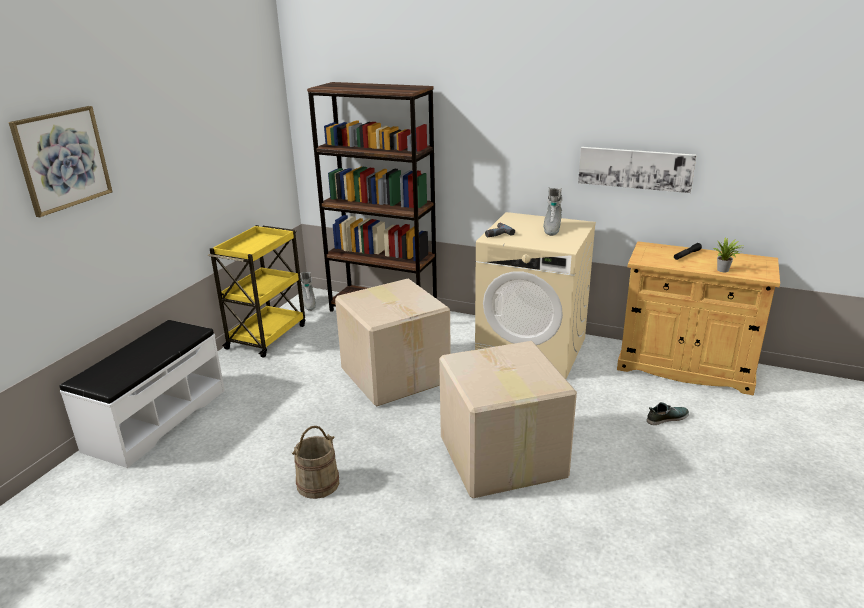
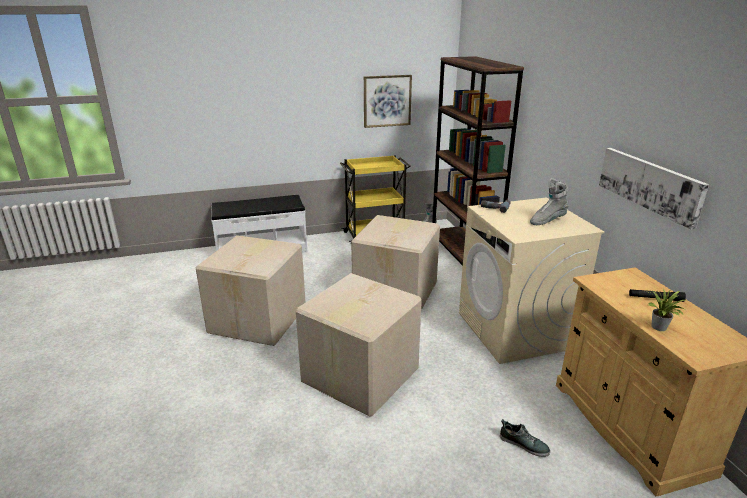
camera: 50 degrees right, 0 degrees up
picture [8,106,113,217] -> picture moved to [364,75,412,128]
beige bucket [292,426,339,499] -> cardboard box [196,235,306,346]

